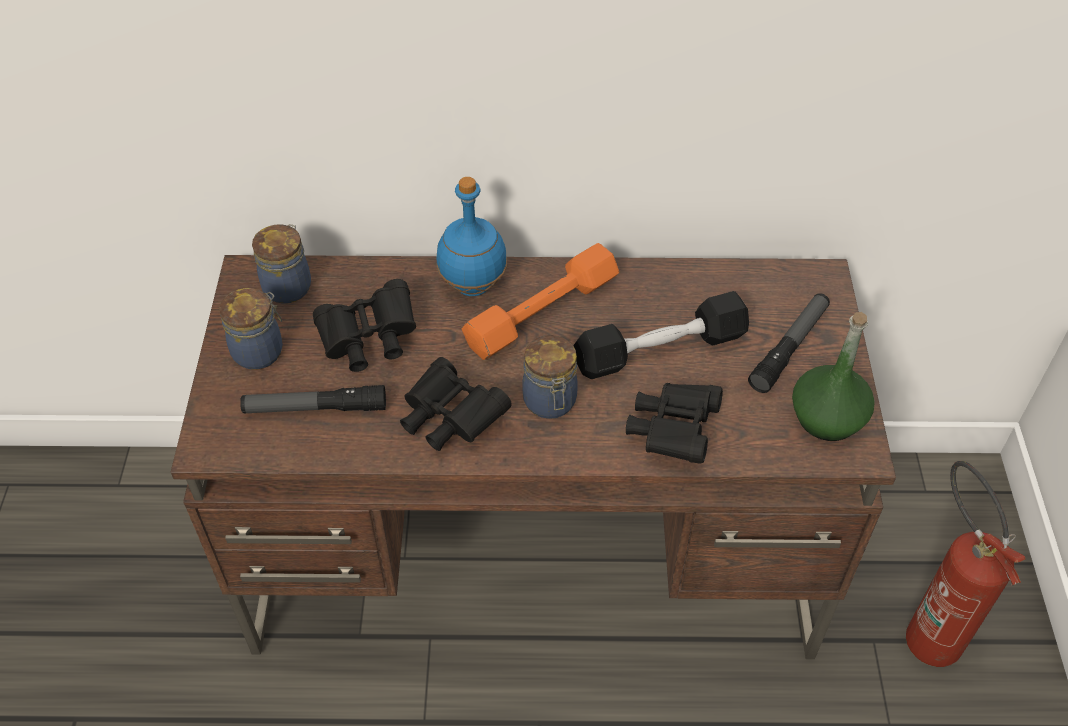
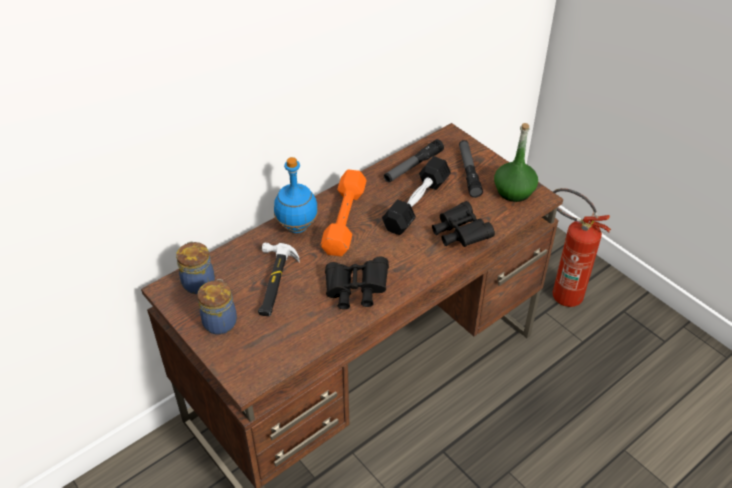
camera: 40 degrees left, 5 degrees down
flashlight [240,385,386,413] -> flashlight moved to [384,139,444,182]
black binoculars [313,279,416,372] -> hammer [258,243,300,316]
jar [522,335,578,419] -> none

